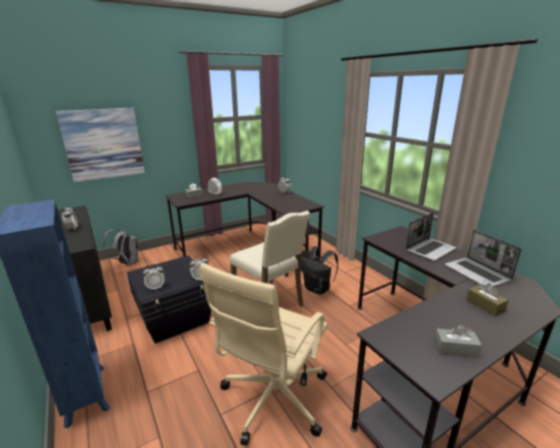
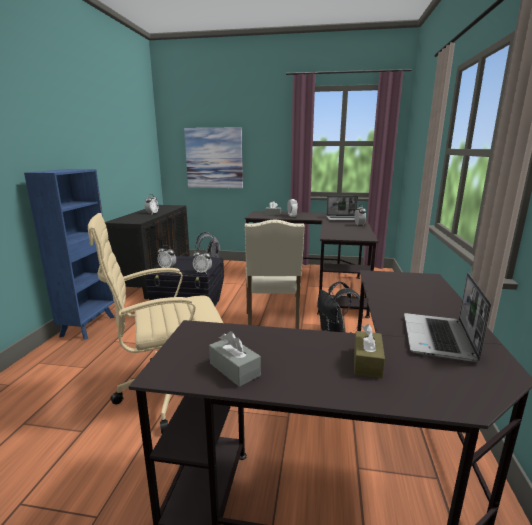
camera: 40 degrees right, 5 degrees down
laptop [406,213,457,261] -> laptop moved to [326,196,358,221]

